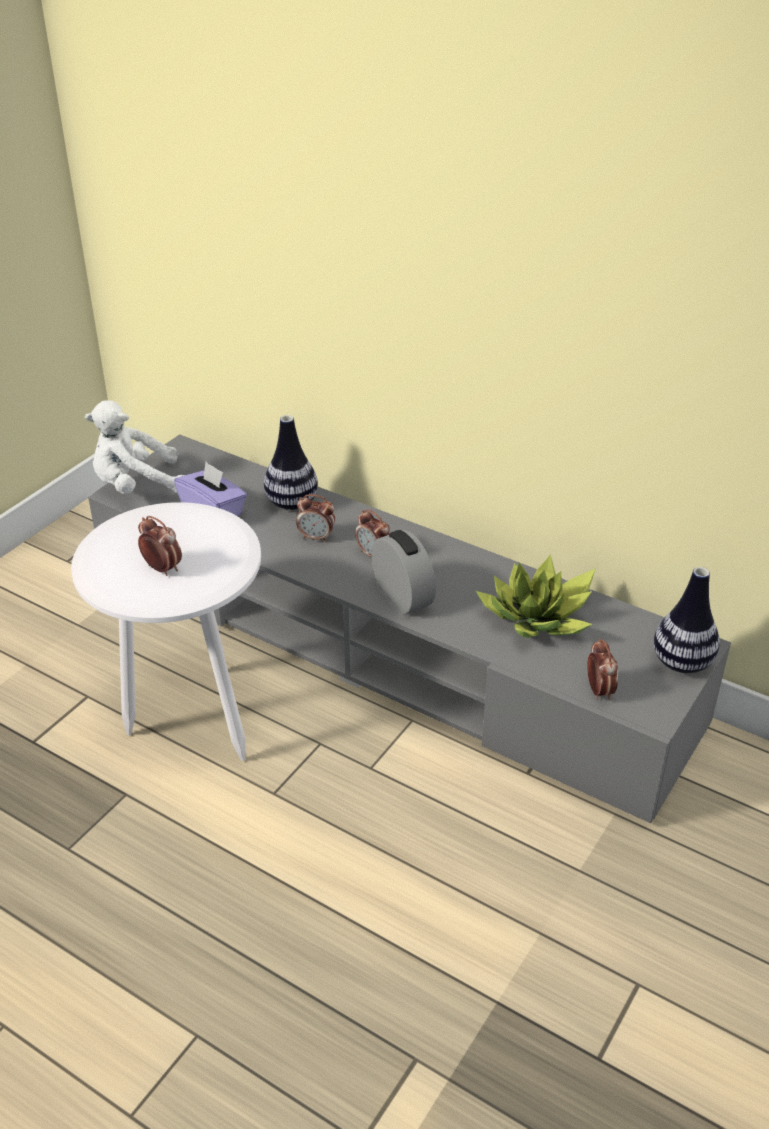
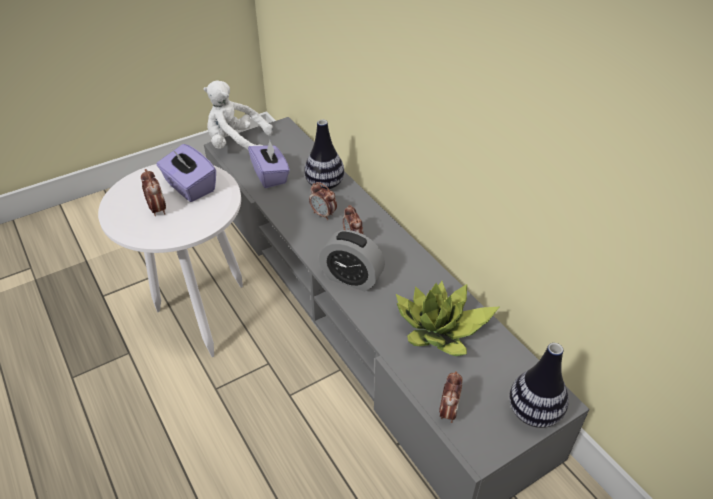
camera: 25 degrees right, 5 degrees up
alarm clock [371,530,436,614] -> alarm clock turned 120 degrees clockwise [319,230,385,291]
none -> purple tissue box [156,144,216,202]

